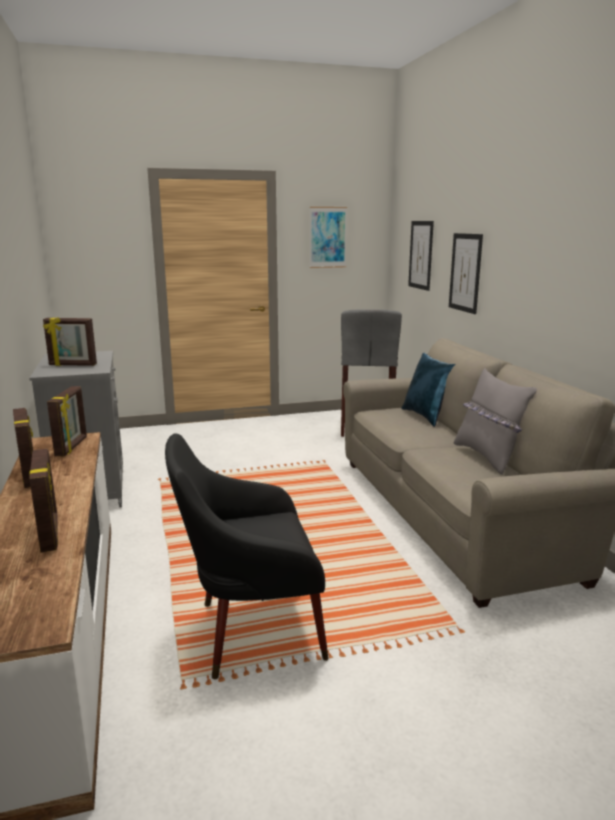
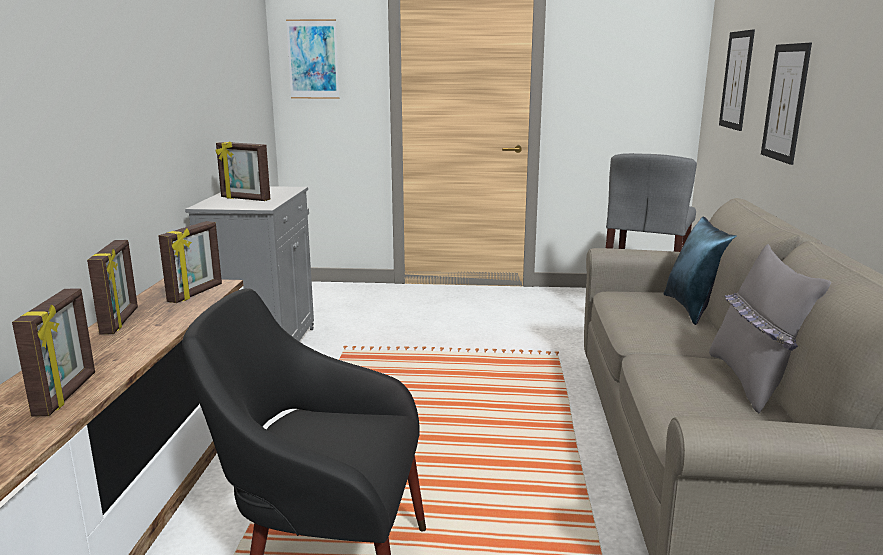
camera: 20 degrees right, 0 degrees up
picture [310,207,347,268] -> picture moved to [286,19,339,99]

